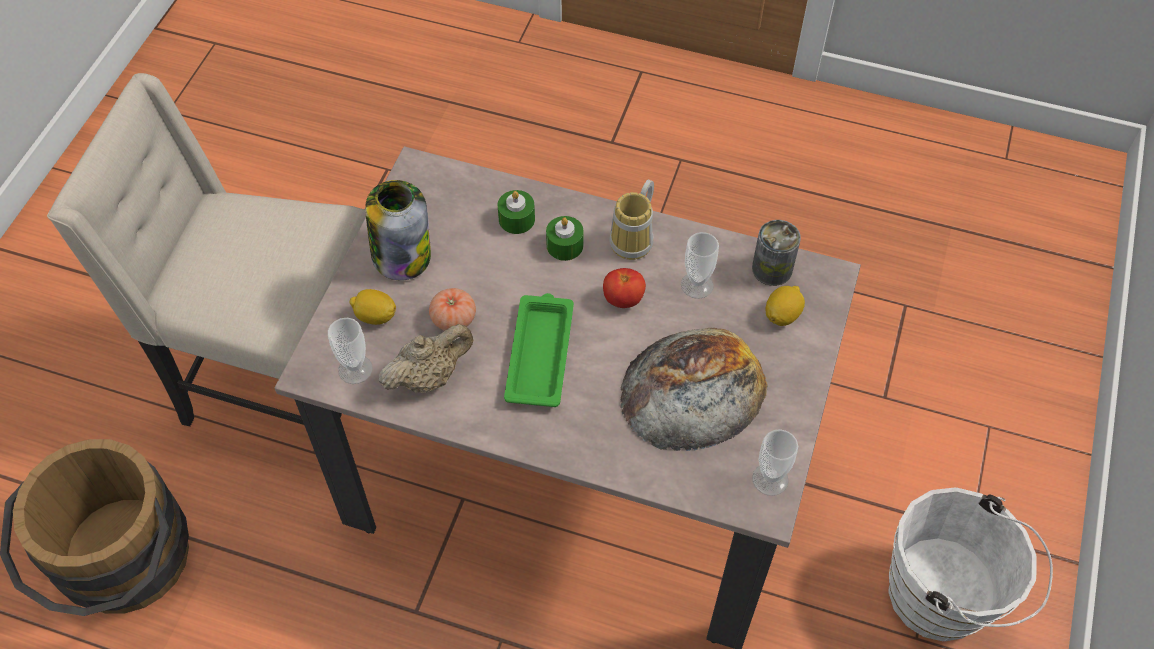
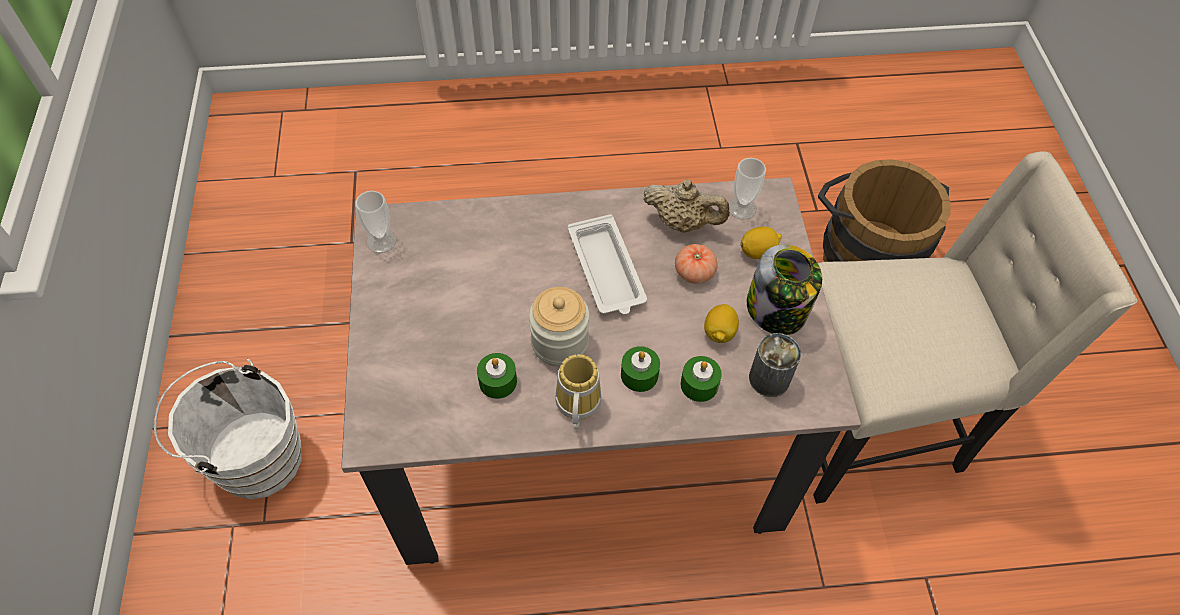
camera: 155 degrees right, 0 degrees up
beige teapot [379,324,473,393] -> beige teapot turned 105 degrees counterclockwise [643,179,730,233]
green tray [504,293,574,407] -> white tray [568,214,647,315]
tomato [603,268,646,308] -> jar [529,287,590,367]
bread [620,328,767,451] -> none
cup [681,232,719,299] -> green candle [477,353,517,399]
can [752,220,801,286] -> can moved to [749,333,801,397]
lemon [765,286,805,326] -> lemon moved to [704,304,739,343]

